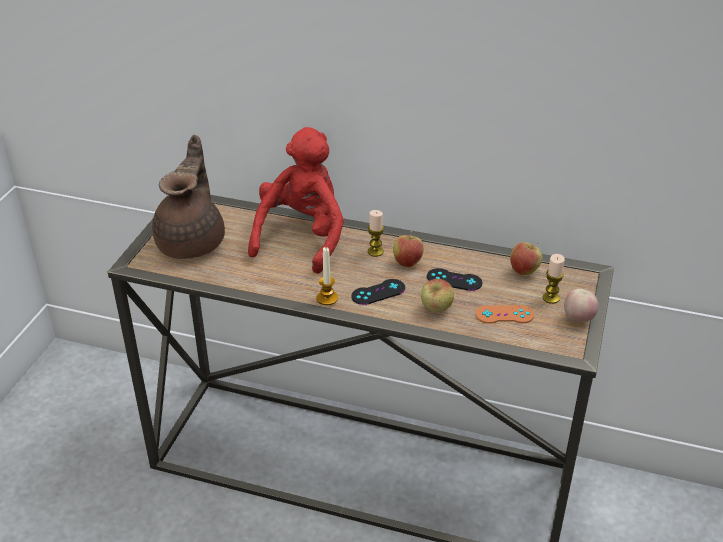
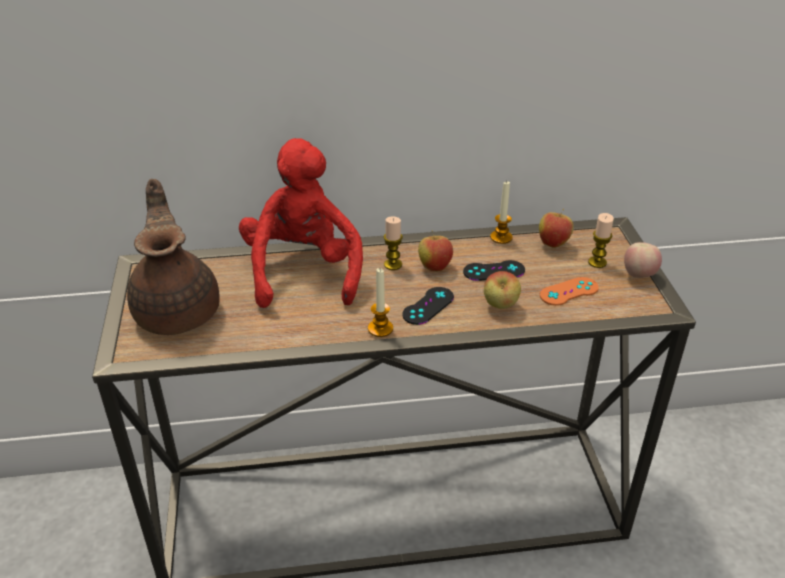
camera: 25 degrees left, 0 degrees up
none -> candle [490,181,513,244]

